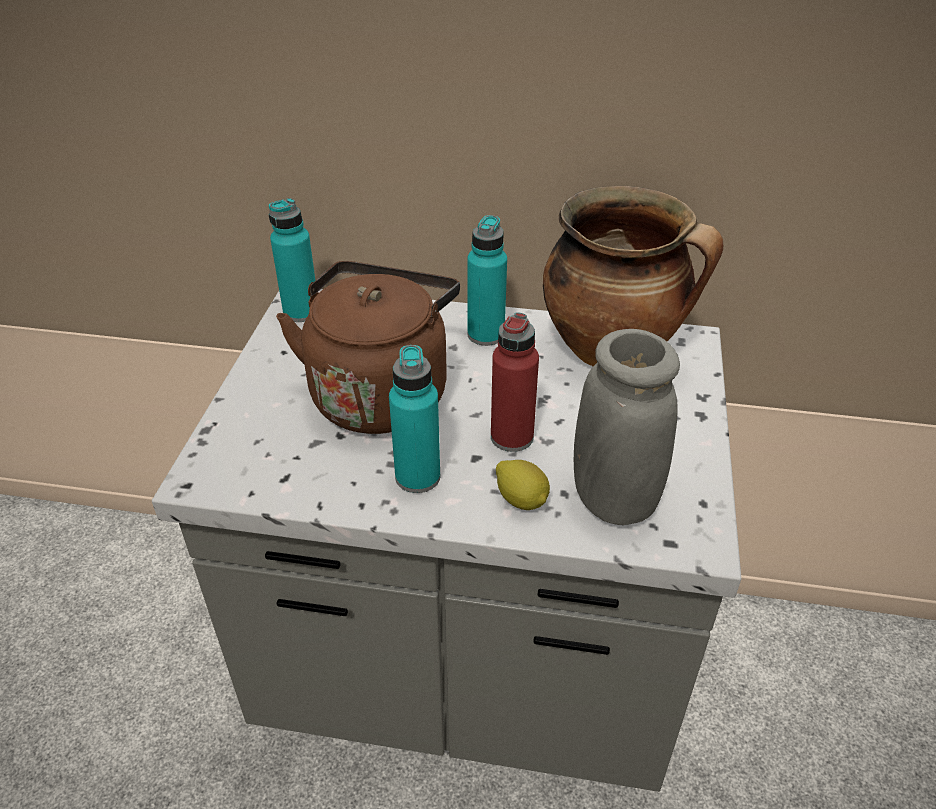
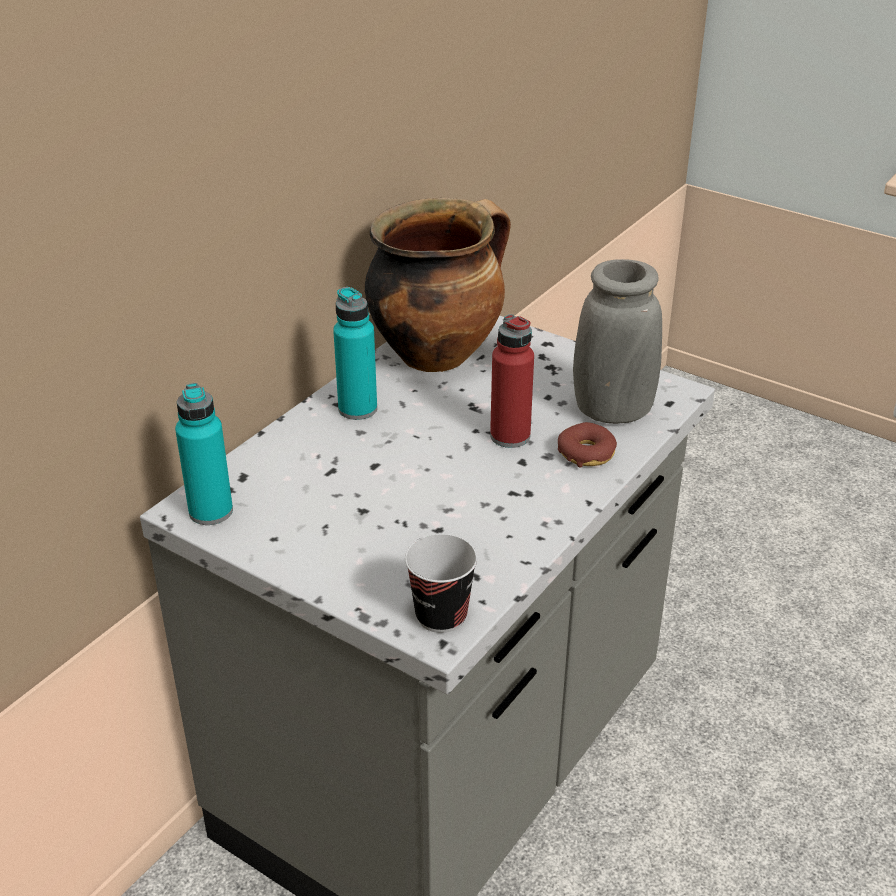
camera: 65 degrees left, 5 degrees down
brown kettle [276,261,460,434] -> none
turquoise bottle [389,345,440,493] -> none
lemon [496,460,550,510] -> donut [558,422,617,468]
none -> cup [405,534,477,633]

